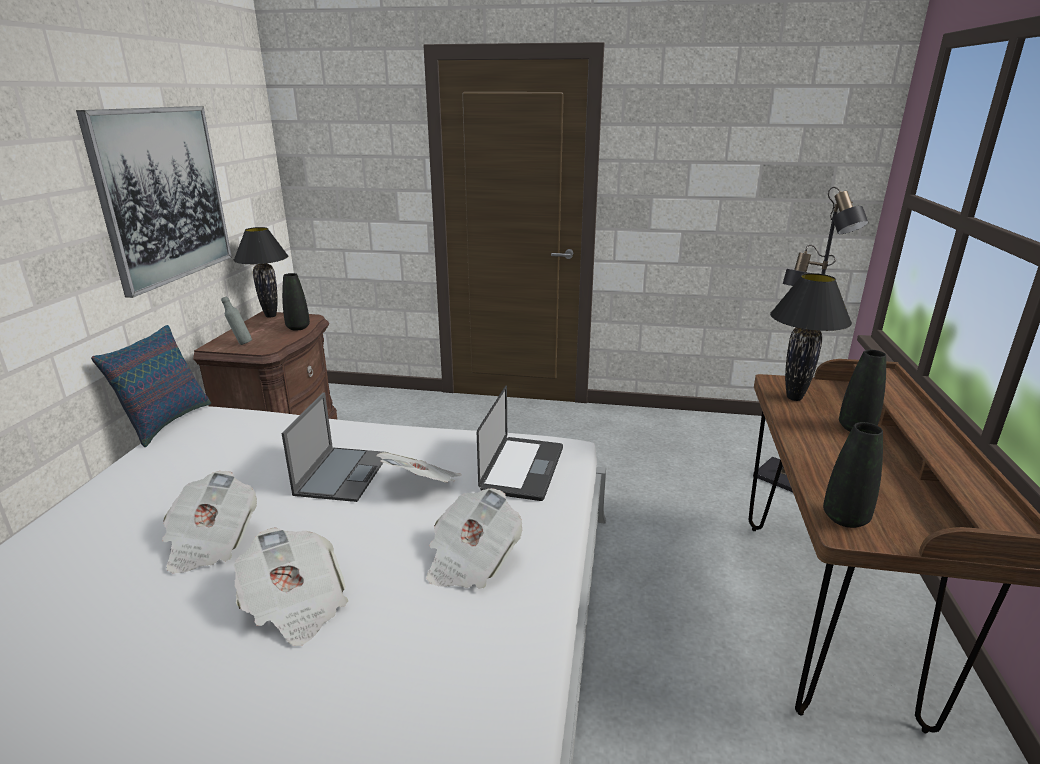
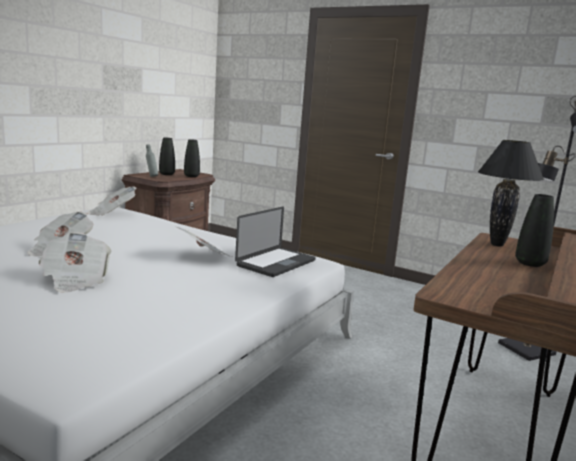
camera: 20 degrees right, 10 degrees down
picture [76,106,232,298] -> none
blue pillow [91,325,211,447] -> none
black table lamp [233,227,288,318] -> none
laptop [281,393,389,502] -> none
newspaper [427,488,522,589] -> newspaper moved to [87,186,137,216]
black vase [823,422,883,528] -> black vase moved to [159,138,175,175]

